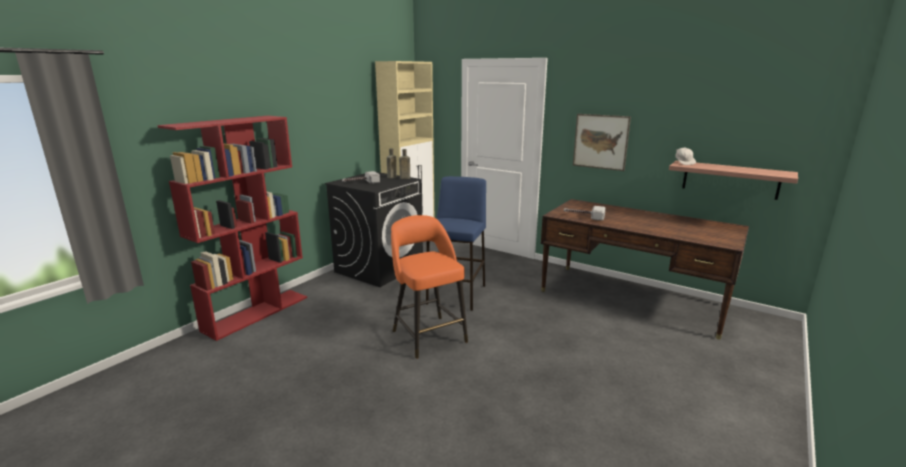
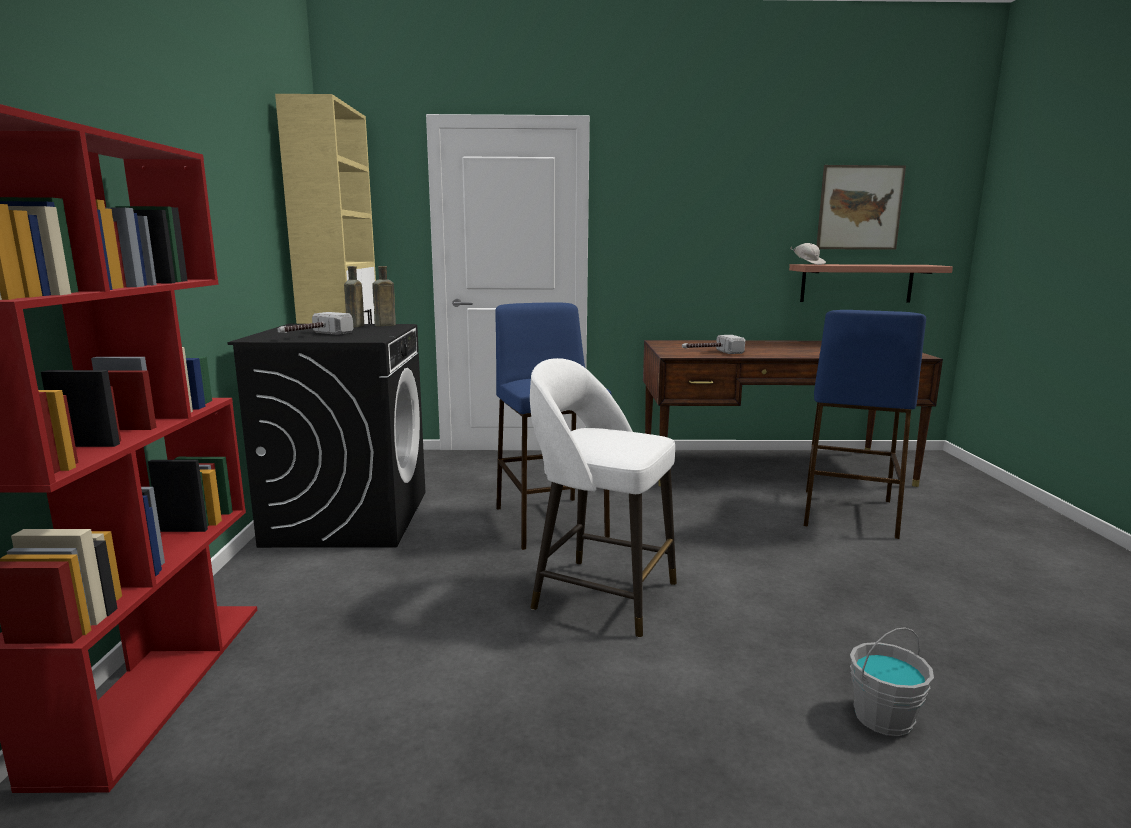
camera: 35 degrees left, 5 degrees down
orange stool [391,215,468,359] -> white stool [530,358,677,638]
picture [573,114,631,171] -> picture moved to [816,165,906,250]
none -> blue stool [804,310,926,539]
none -> grey bucket [850,627,934,736]

